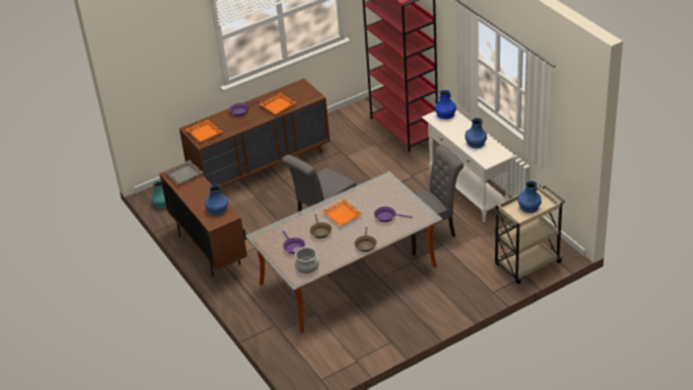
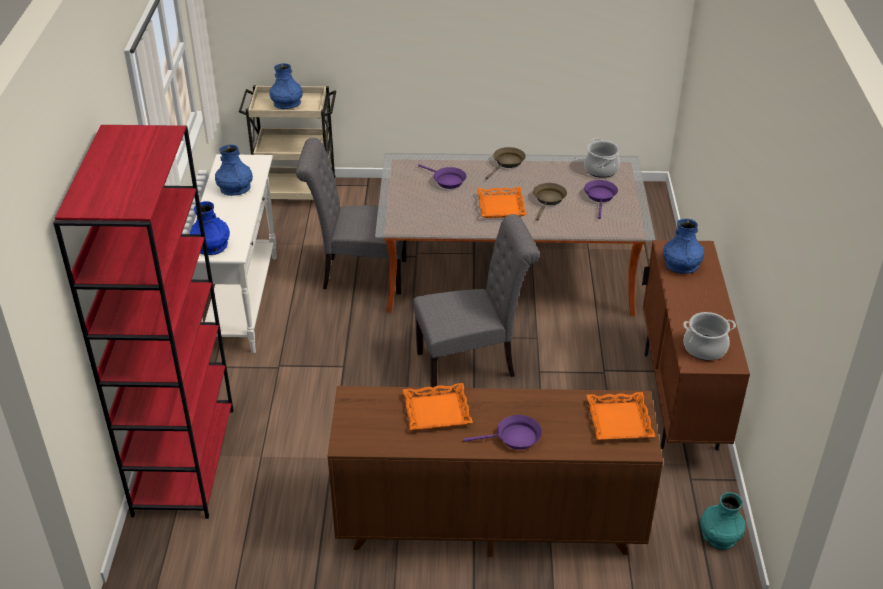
camera: 150 degrees left, 0 degrees up
grey tray [165,160,204,185] -> cooking pot [683,312,736,361]

